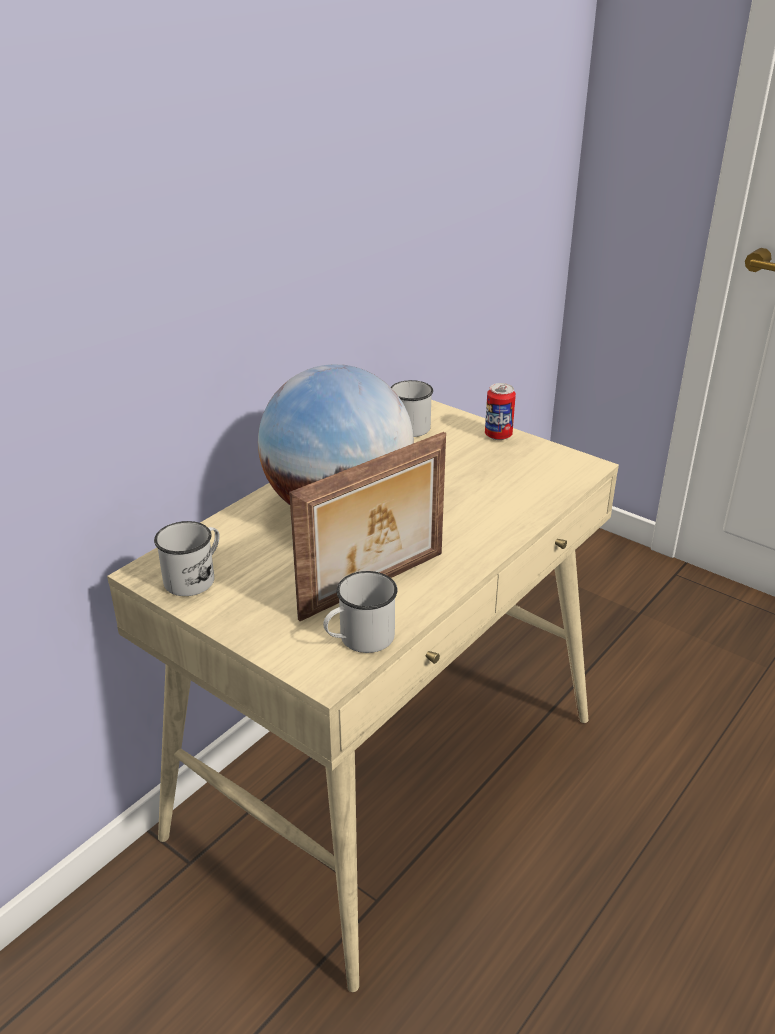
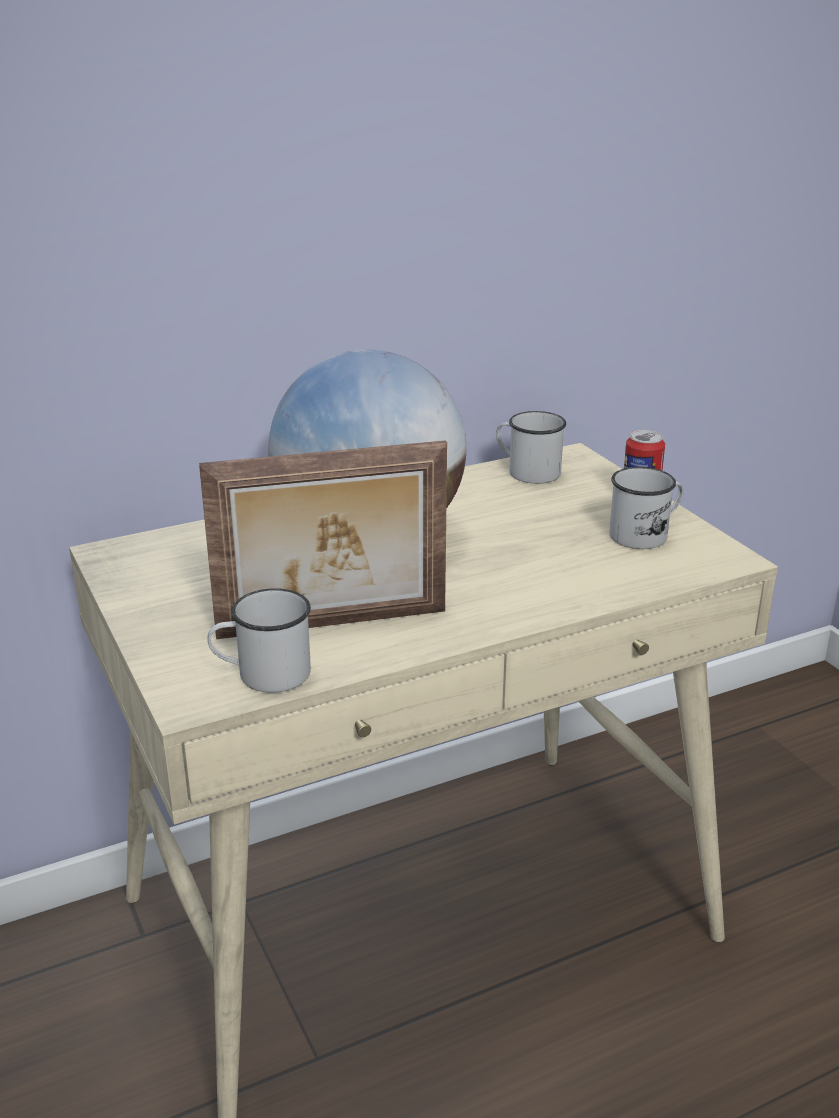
camera: 25 degrees right, 5 degrees down
white mug [154,521,220,596] -> white mug moved to [609,467,684,549]

